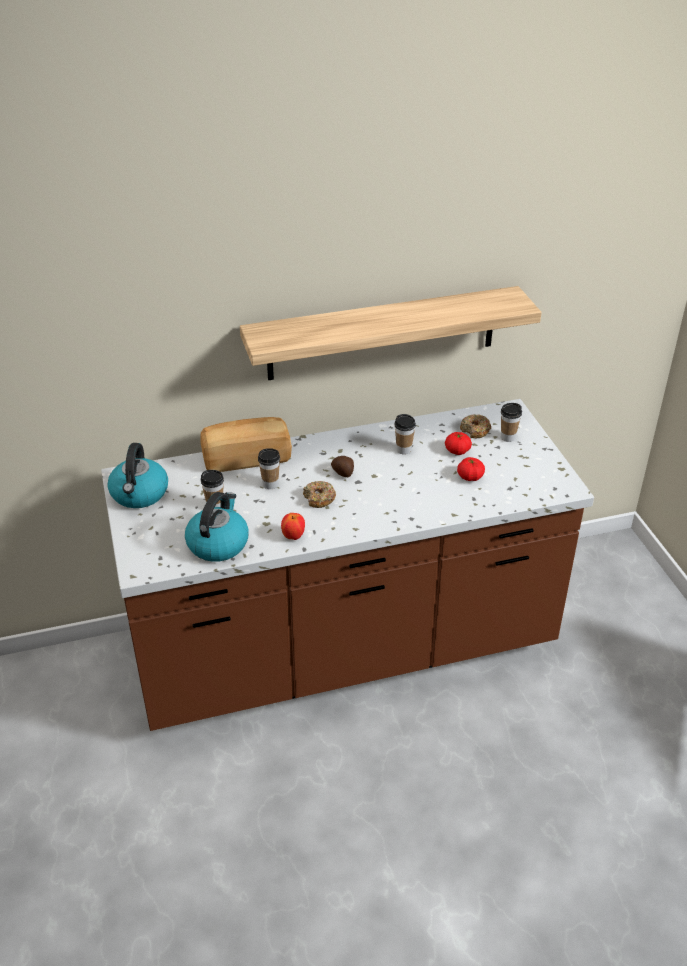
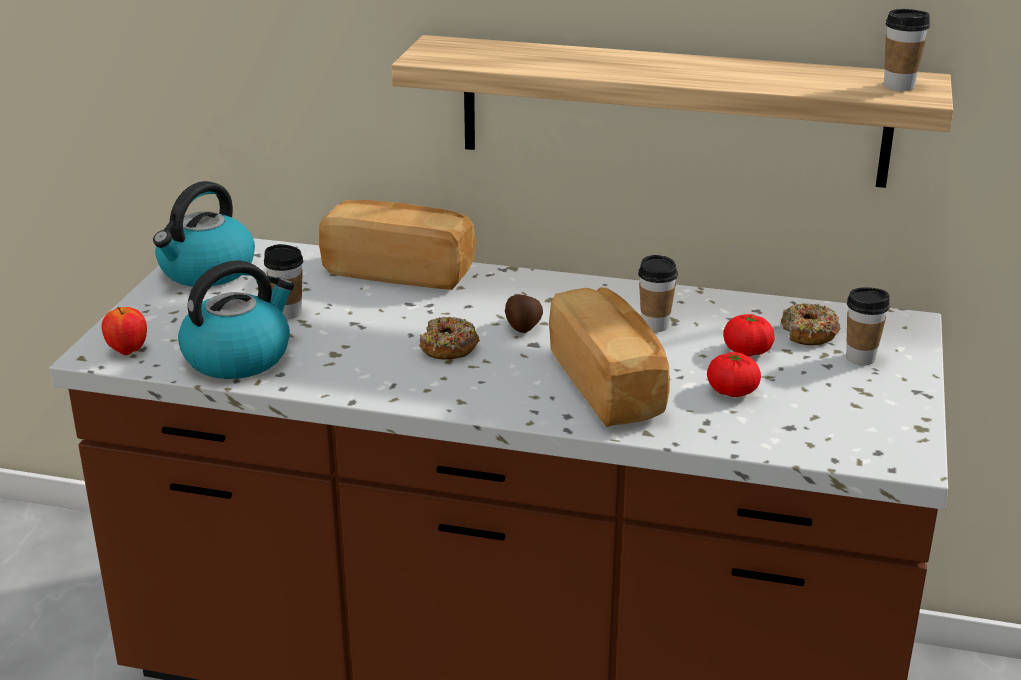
camera: 30 degrees right, 10 degrees down
cup [258,448,280,489] -> cup moved to [884,9,930,91]
apple [281,513,305,540] -> apple moved to [101,307,147,355]
none -> bread [549,288,670,427]

